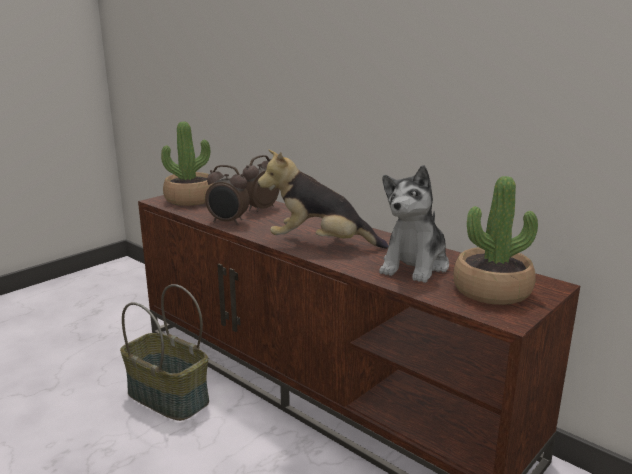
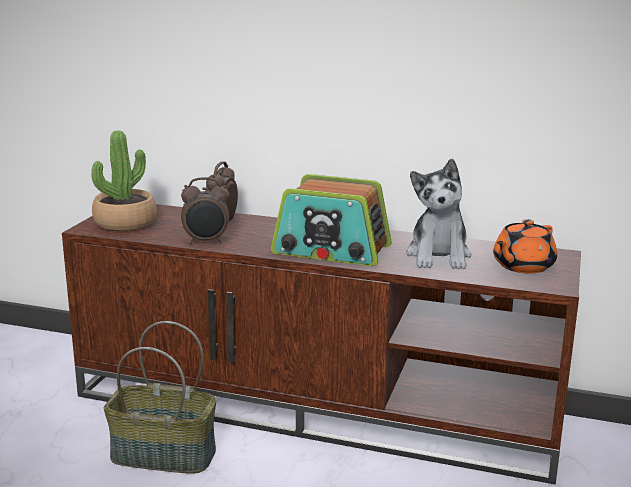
camera: 25 degrees left, 0 degrees up
plush toy [258,150,388,249] -> radio [271,174,391,266]
potted plant [453,176,538,305] -> orange teapot [493,219,557,274]

